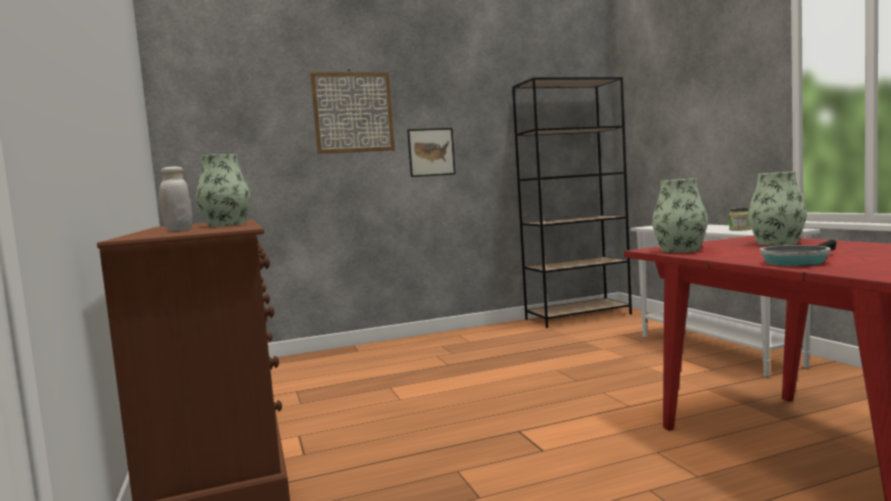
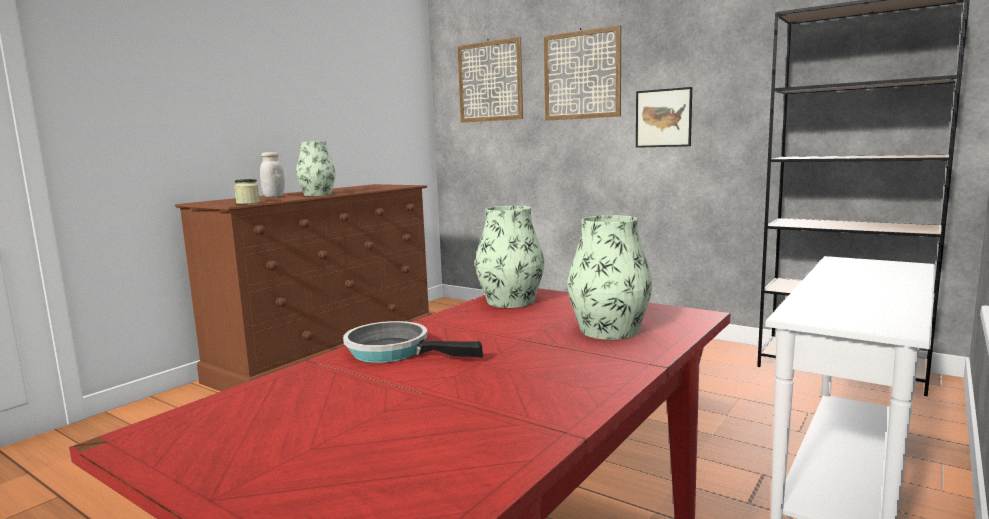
camera: 55 degrees right, 5 degrees up
jar [729,208,751,231] -> jar moved to [234,179,260,204]
none -> picture [458,37,523,123]

